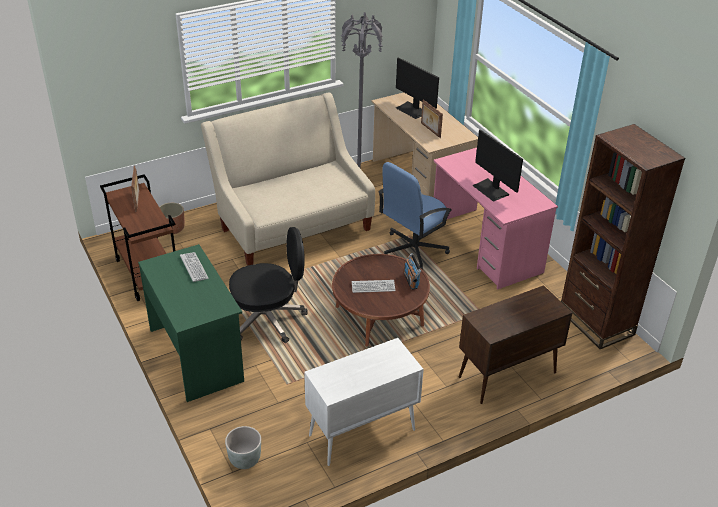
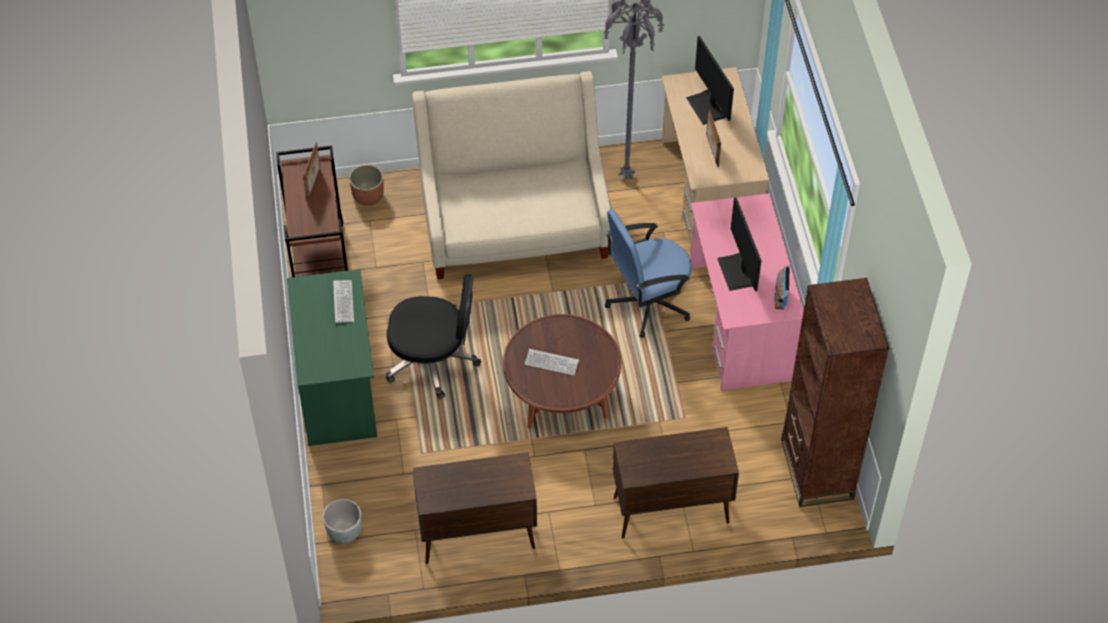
camera: 20 degrees right, 15 degrees up
white cabinet [304,338,424,466] -> brown cabinet [413,452,537,564]
radio [404,253,421,290] -> radio moved to [775,265,789,309]

